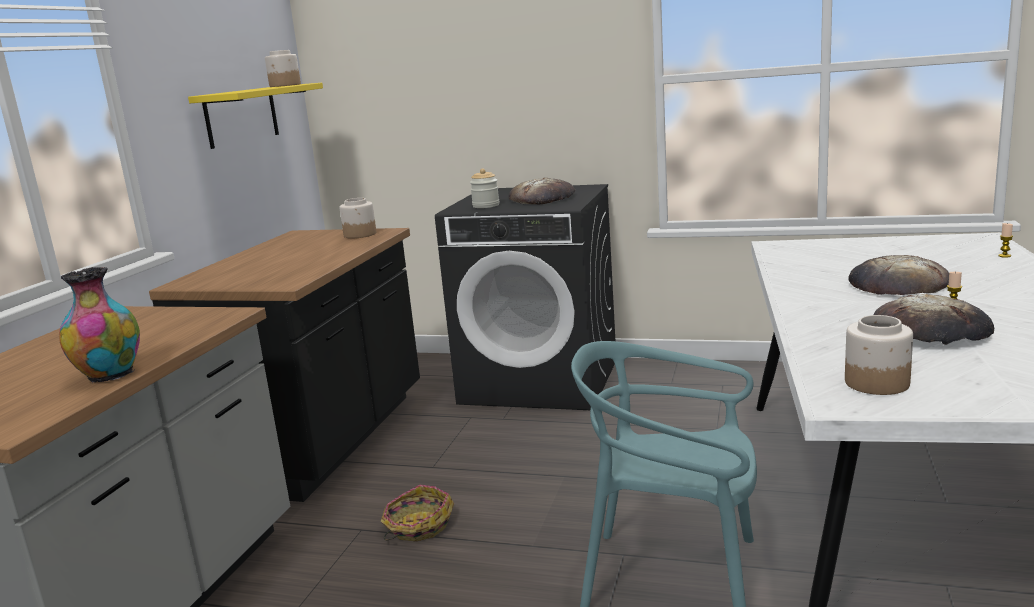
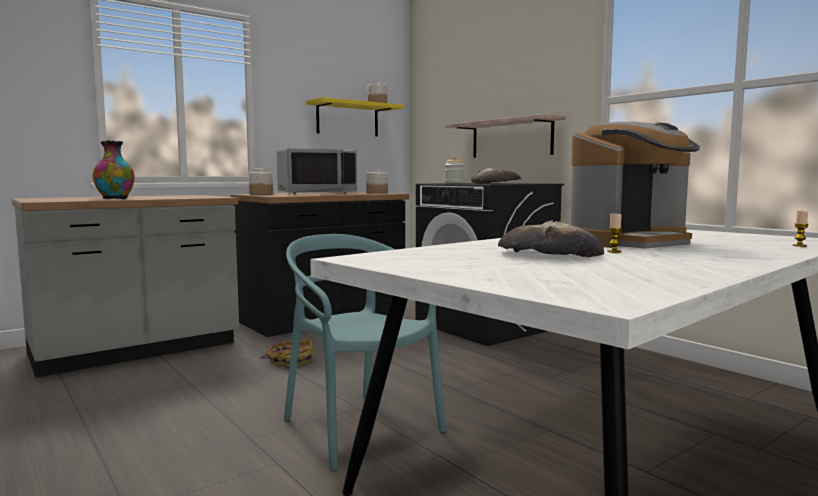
camera: 35 degrees right, 10 degrees down
jar [845,315,913,395] -> jar moved to [249,169,273,195]
bread [848,255,949,295] -> coffee machine [571,122,700,249]
none -> grey microwave [277,148,357,194]
none -> shelf [445,114,566,158]

